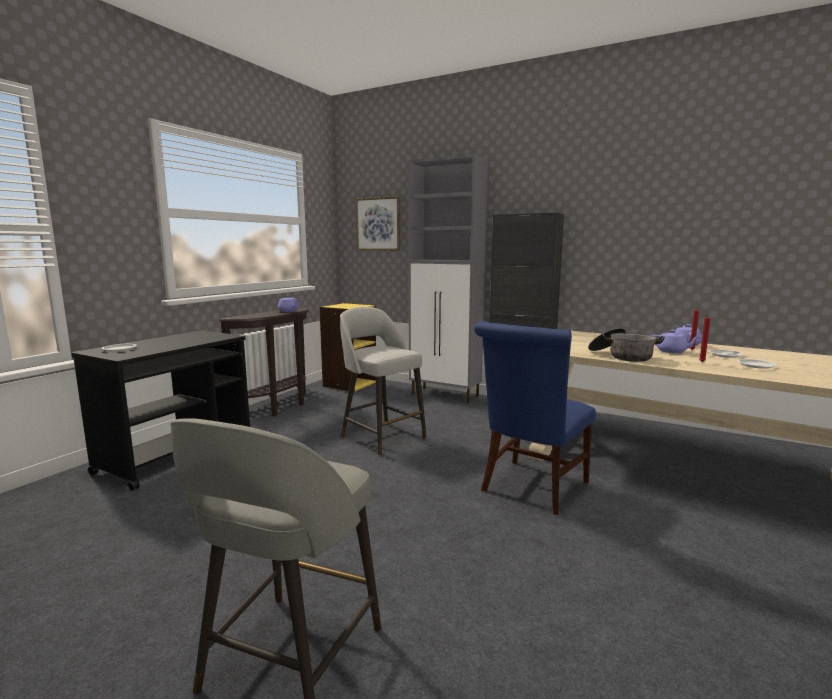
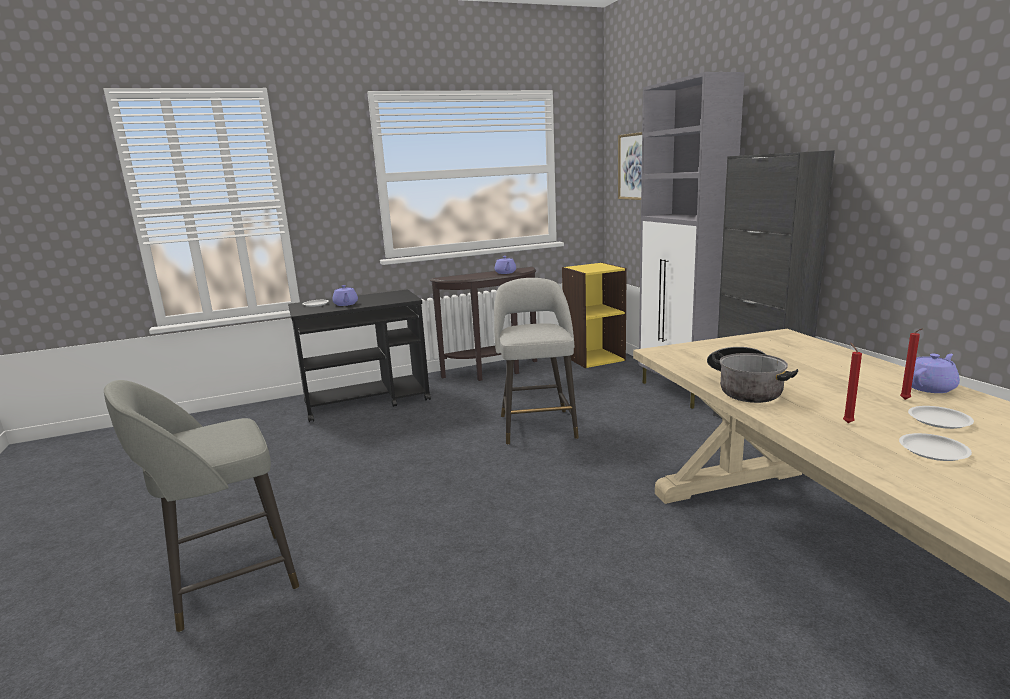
camera: 40 degrees right, 5 degrees up
blue chair [474,321,596,515] -> none
purple teapot [651,330,700,353] -> purple teapot moved to [332,285,358,306]

